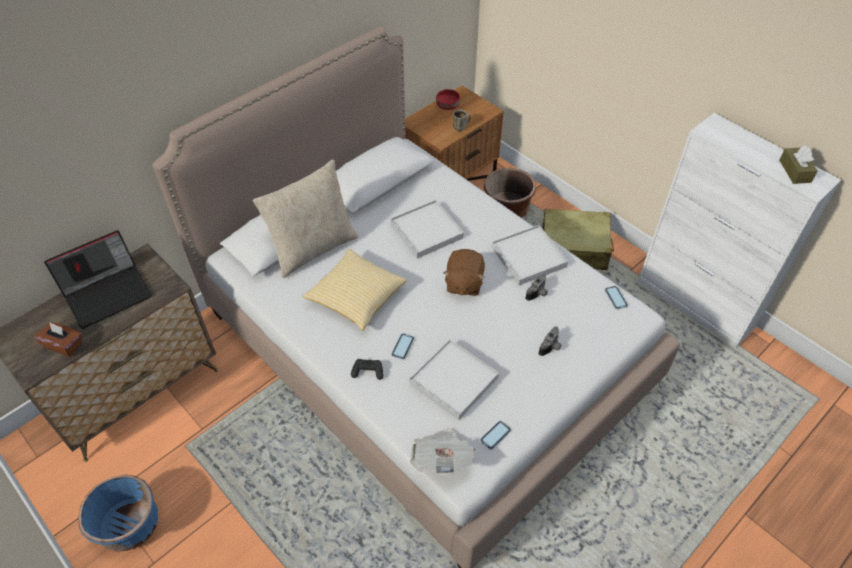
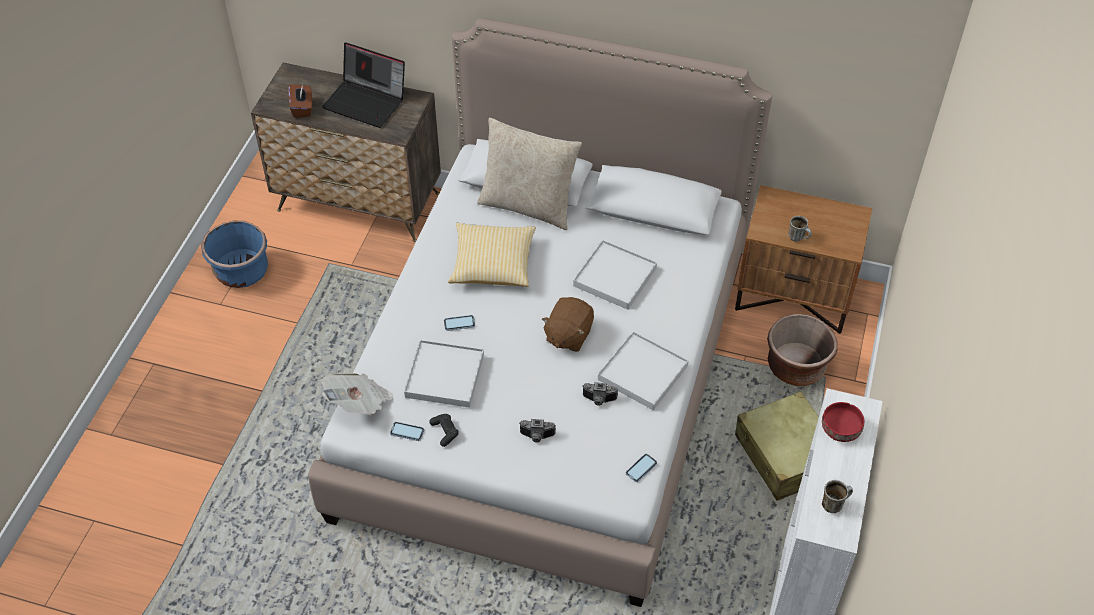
camera: 60 degrees right, 0 degrees up
black game controller [351,359,384,380] -> black game controller moved to [429,414,459,447]
red bowl [436,89,460,110] -> red bowl moved to [822,402,864,442]
brown plush toy [443,249,485,296] -> brown plush toy turned 45 degrees counterclockwise [542,297,594,352]
brown tissue box [779,145,818,184] -> mug [822,480,853,513]

